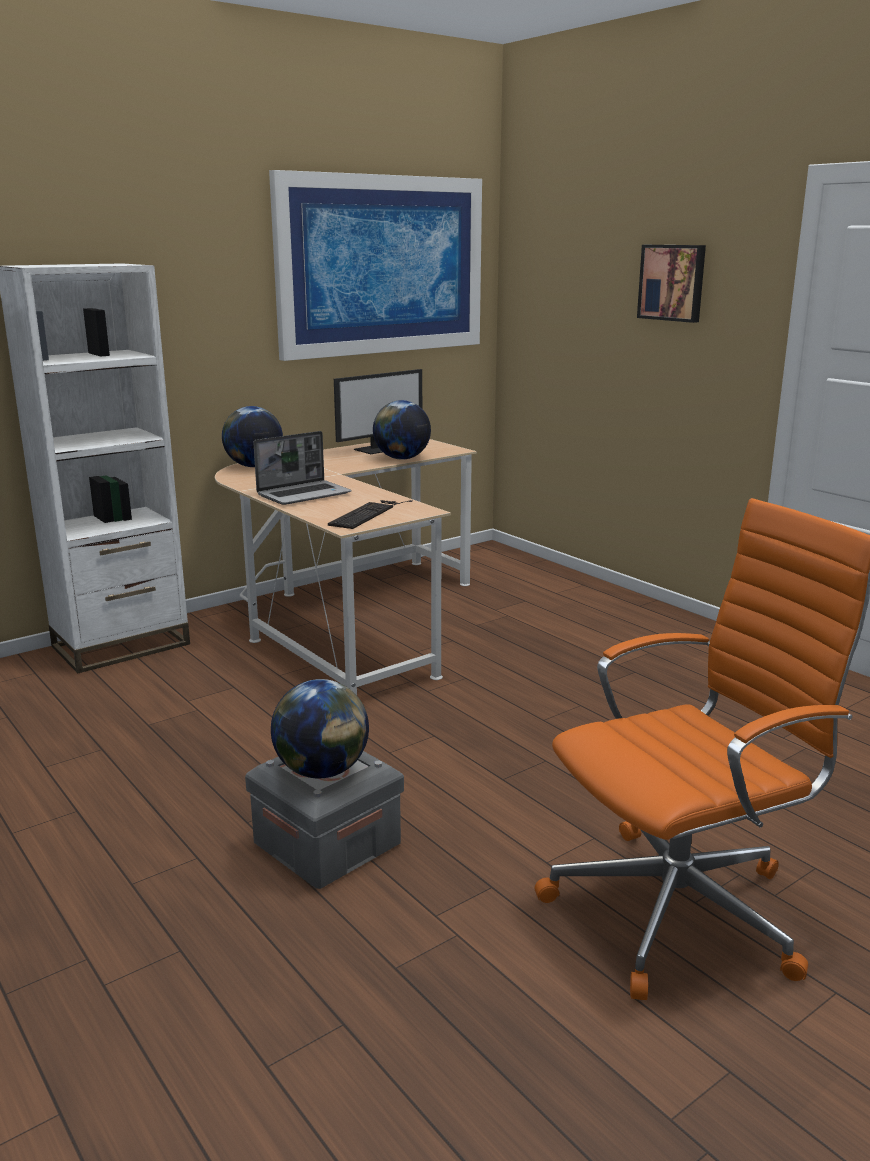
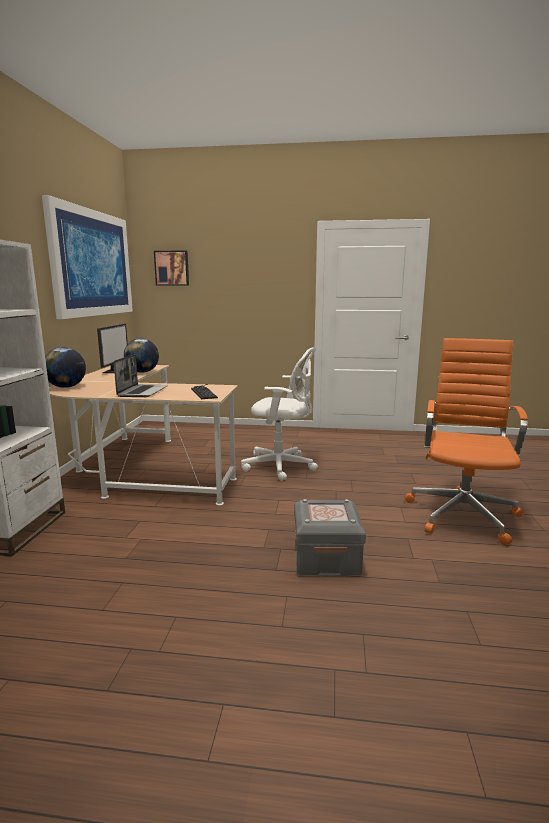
camera: 45 degrees left, 5 degrees down
globe [271,679,369,778] -> none
picture [637,245,706,323] -> picture moved to [154,250,189,286]
none -> white office chair [241,347,318,481]

